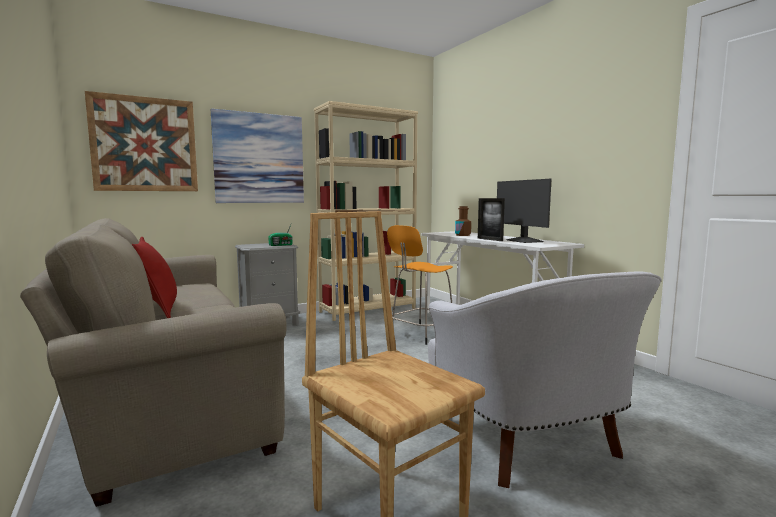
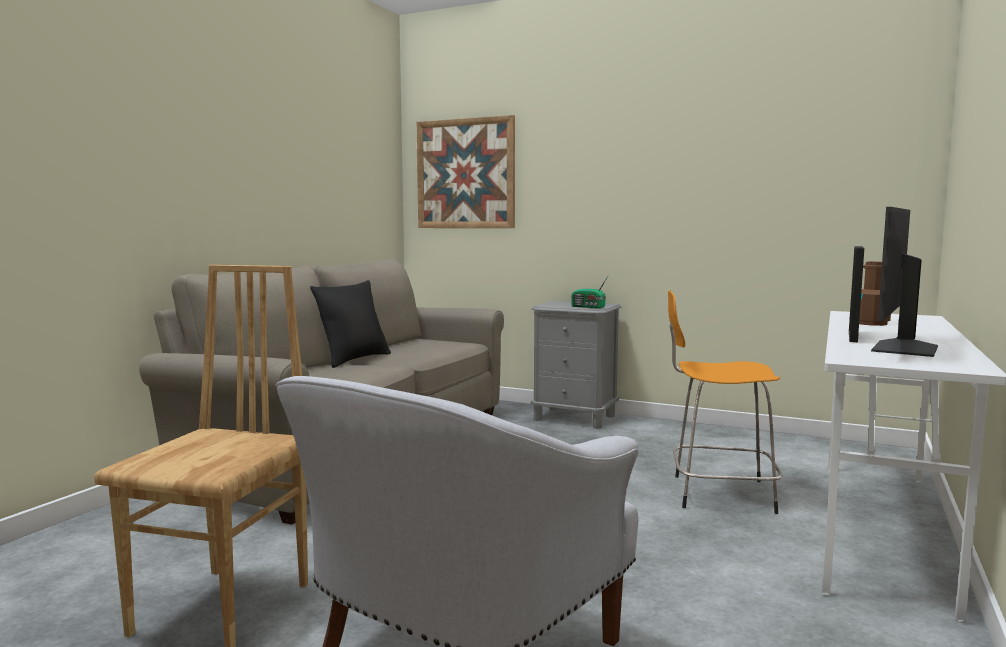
camera: 55 degrees right, 0 degrees up
red pillow [131,237,177,318] -> black pillow [310,280,391,368]
picture [211,109,304,203] -> none
beige bookcase [314,101,418,321] -> none

